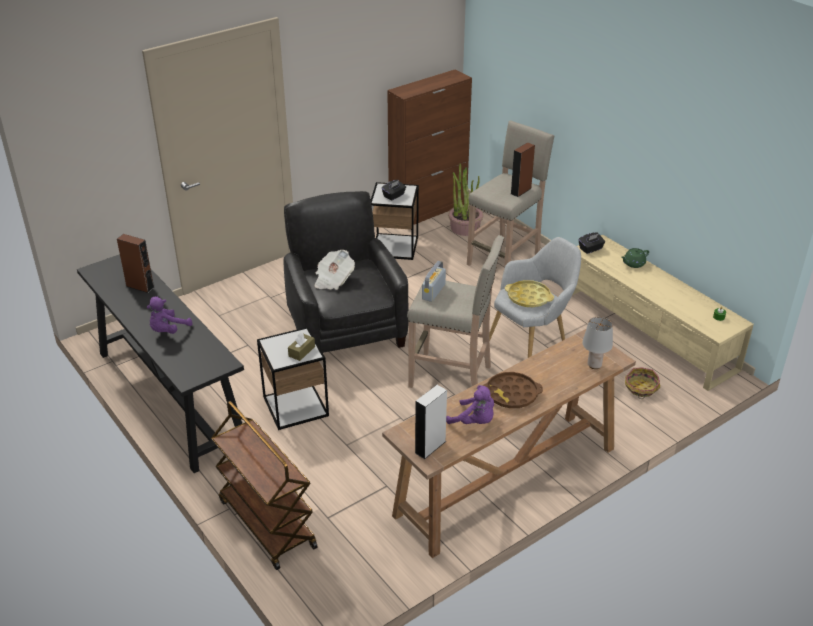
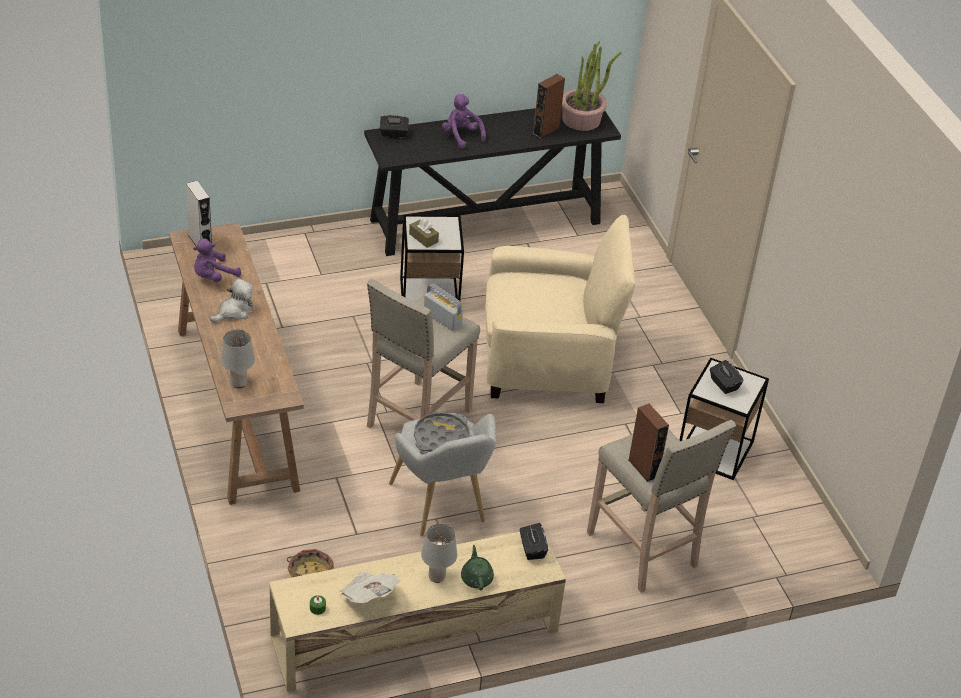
camera: 105 degrees right, 5 degrees up
brown cart [211,401,318,570] -> none
black armchair [283,191,409,353] -> beige armchair [485,215,635,403]
newspaper [314,250,355,290] -> newspaper moved to [339,572,401,603]
brown cabinet [387,69,472,225] -> none
potted plant [448,163,483,236] -> potted plant moved to [562,41,622,131]
brown tray [483,372,543,408] -> plush toy [210,278,253,323]
yellow tray [505,280,554,308] -> grey tray [414,412,470,452]
none -> black tissue box [380,115,409,138]
none -> grey table lamp [421,524,457,583]

